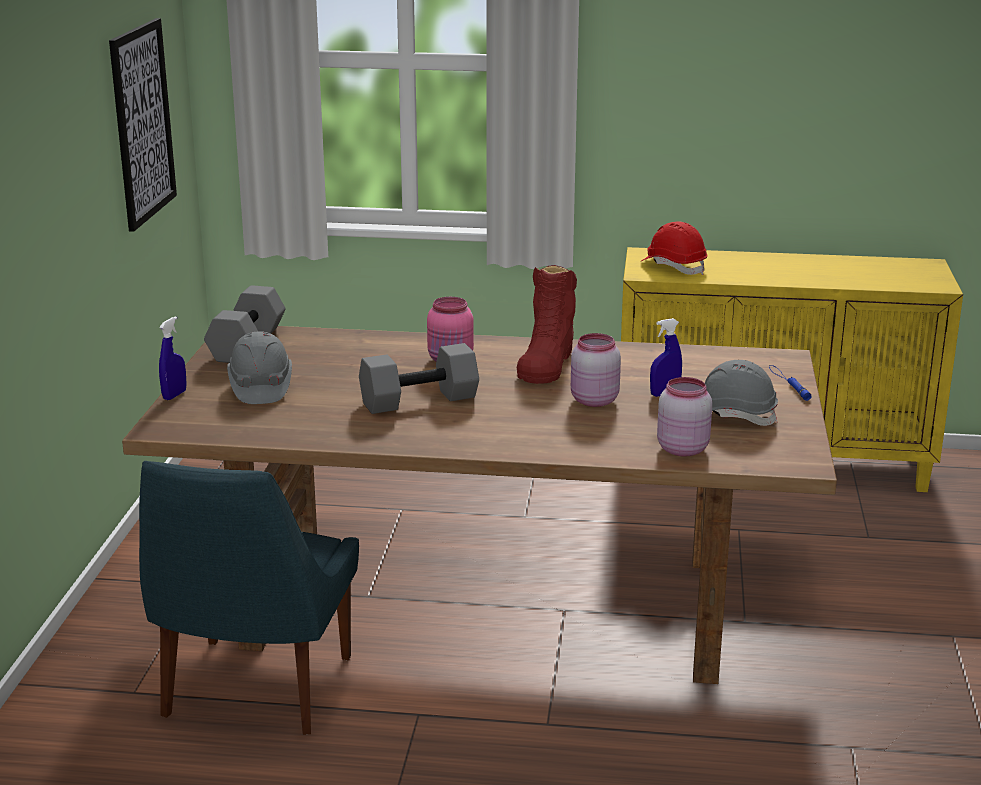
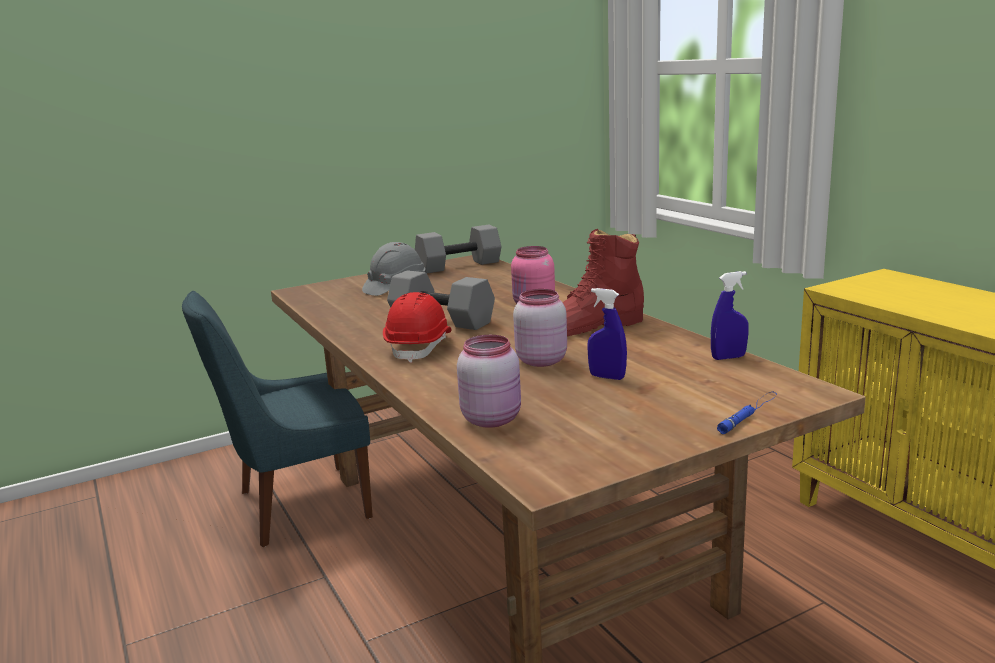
camera: 55 degrees right, 5 degrees down
picture [109,18,177,232] -> none
blue spray bottle [159,316,187,400] -> blue spray bottle moved to [711,271,749,360]
red hard hat [641,221,708,275] -> red hard hat moved to [383,292,452,363]
grey hard hat [705,360,778,426] -> none

